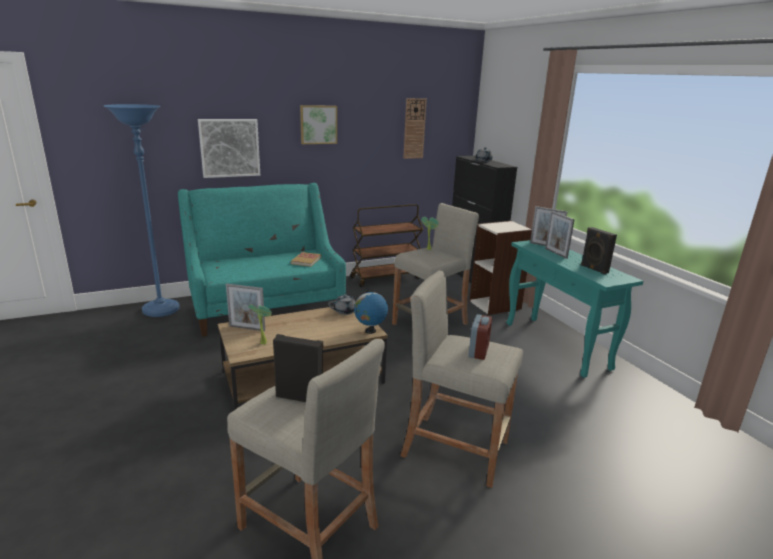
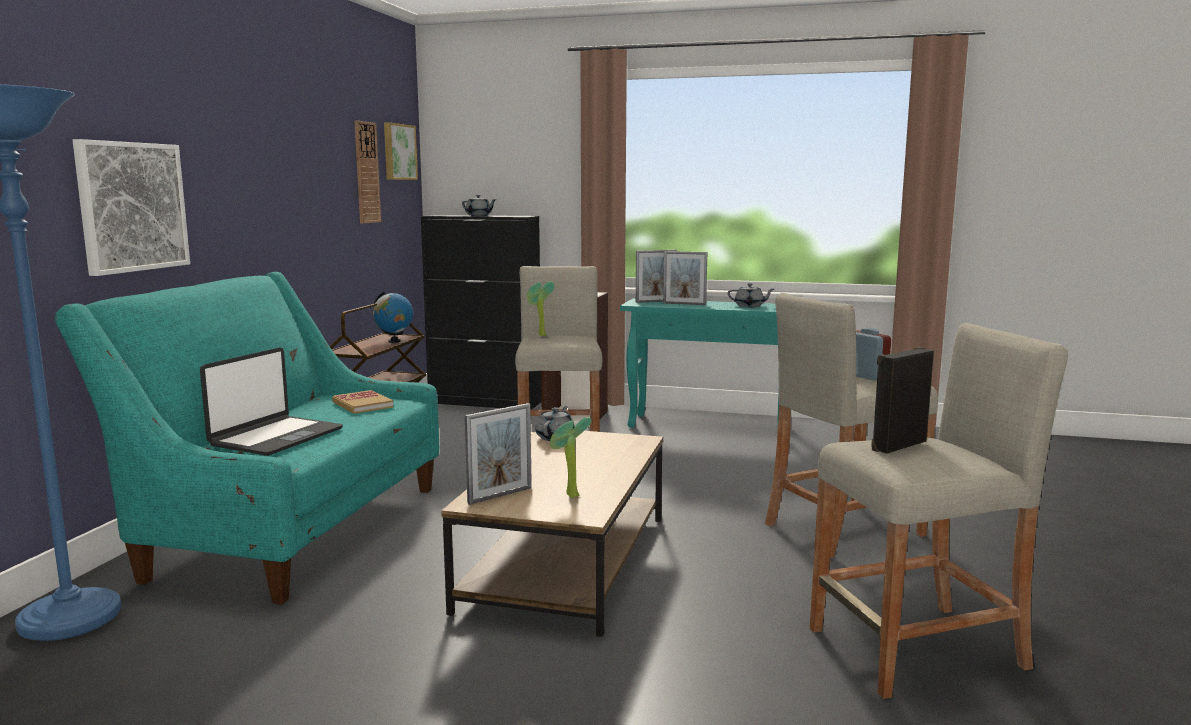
camera: 50 degrees left, 10 degrees down
picture [300,105,337,144] -> picture moved to [384,122,418,180]
globe [354,289,388,334] -> globe moved to [373,291,413,343]
black speaker [581,227,617,275] -> grey teapot [728,283,774,307]
none -> laptop [200,347,343,456]

